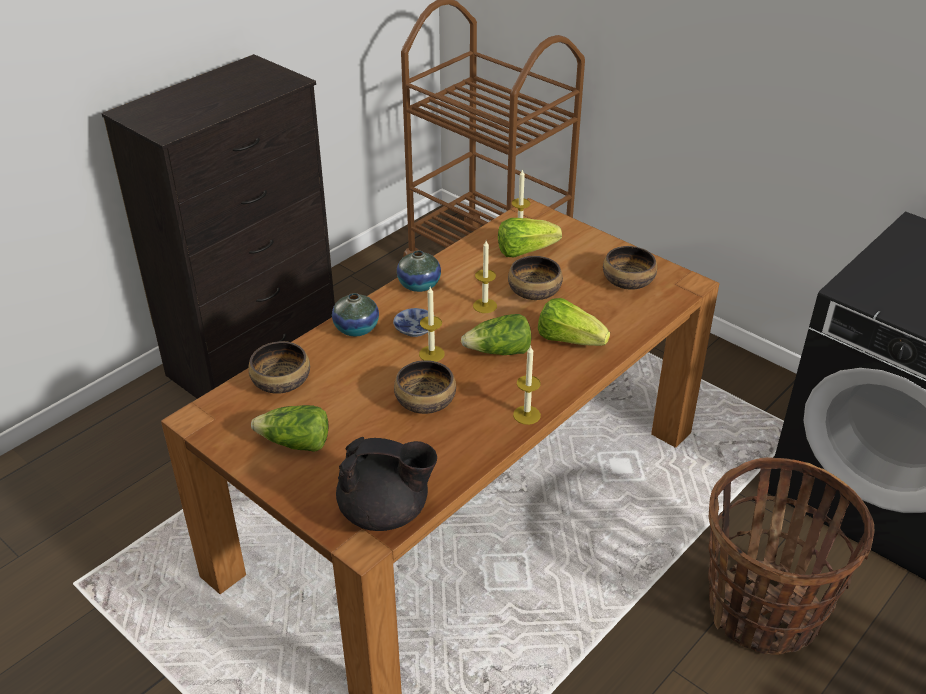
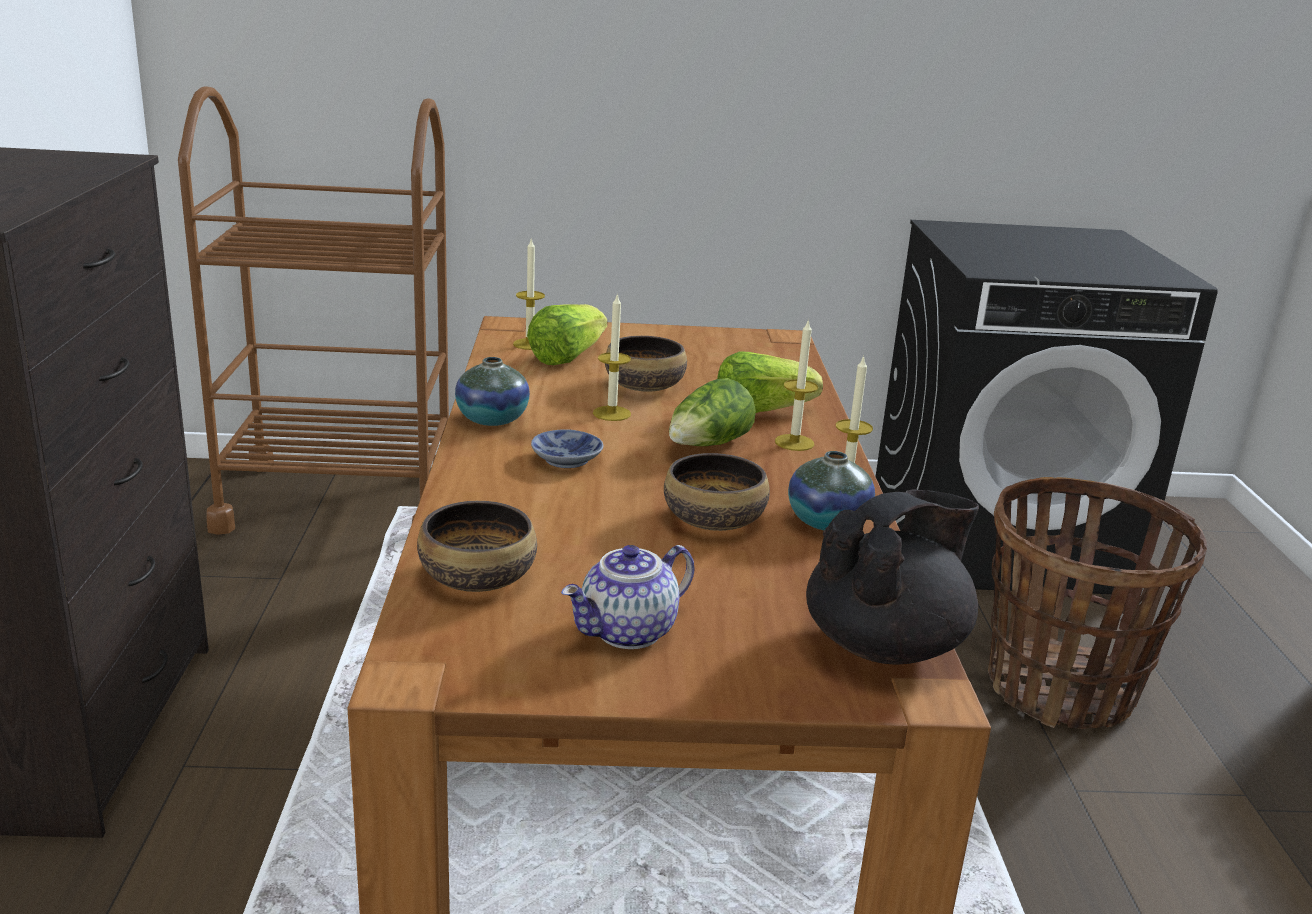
camera: 45 degrees left, 15 degrees down
lettuce [251,405,328,452] -> teapot [561,545,695,649]
vase [332,293,379,336] -> vase moved to [788,451,875,531]
candle [419,287,445,362] -> candle moved to [775,319,818,451]
bowl [603,246,657,290] -> none

